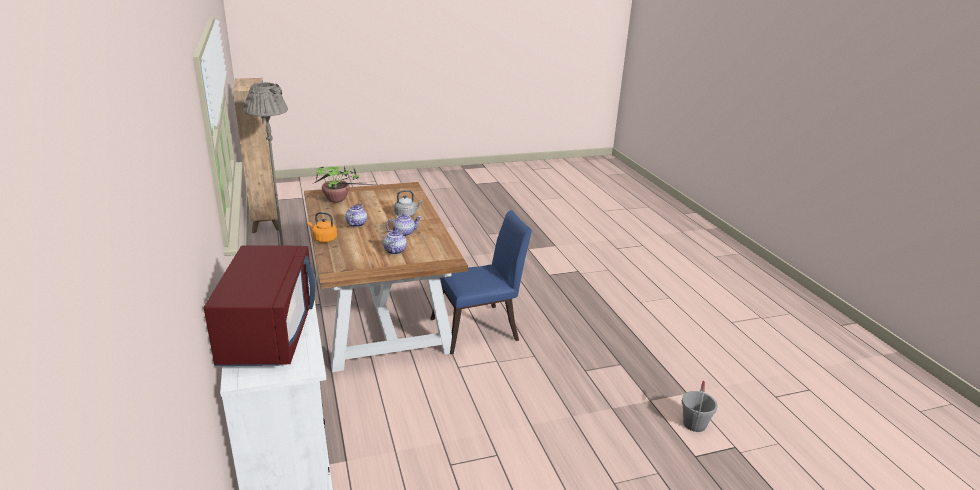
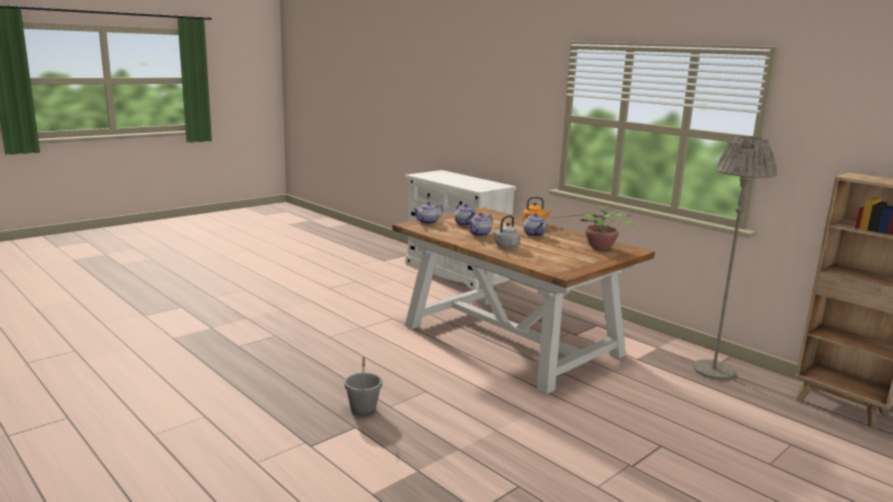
camera: 155 degrees right, 10 degrees down
red microwave [204,245,315,366] -> none
blue chair [430,210,532,354] -> none
grey bucket [682,381,718,432] -> grey bucket moved to [344,357,382,416]
none -> teapot [414,202,443,224]

